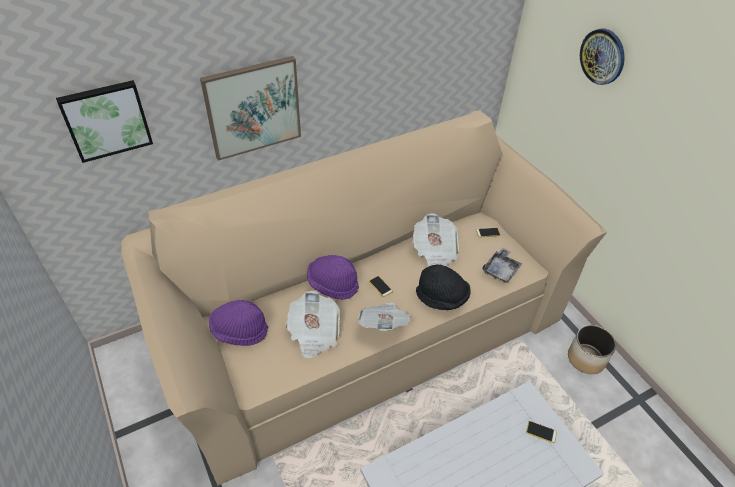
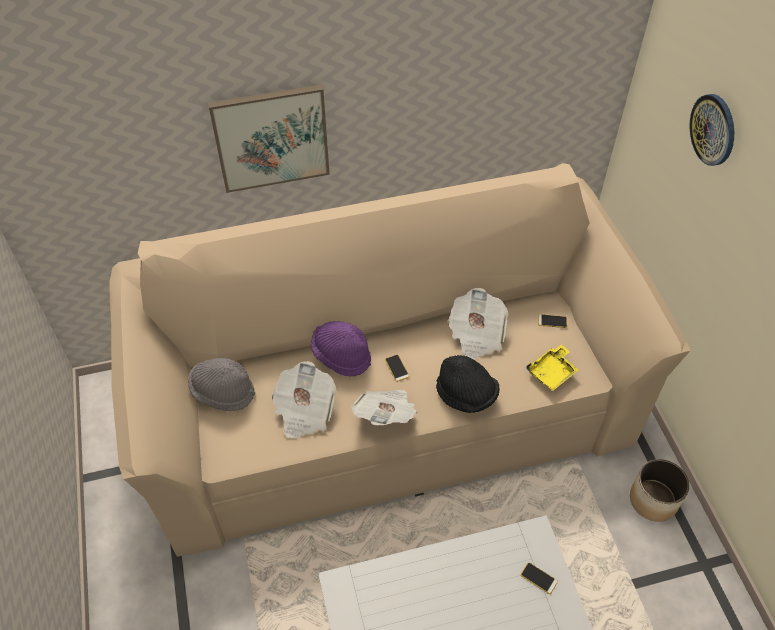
camera: 15 degrees right, 5 degrees up
picture [56,80,153,163] -> none
purple hat [209,300,268,346] -> grey hat [188,358,255,411]
grey tray [482,247,522,283] -> yellow tray [526,345,579,391]

